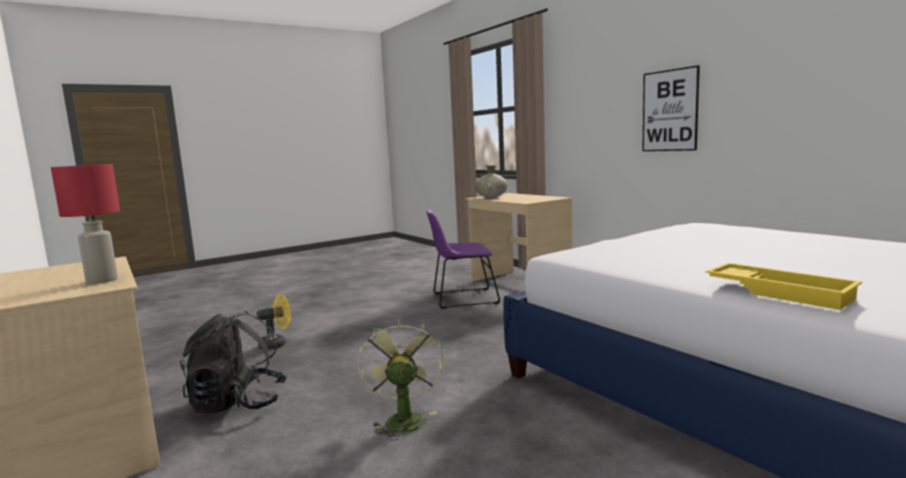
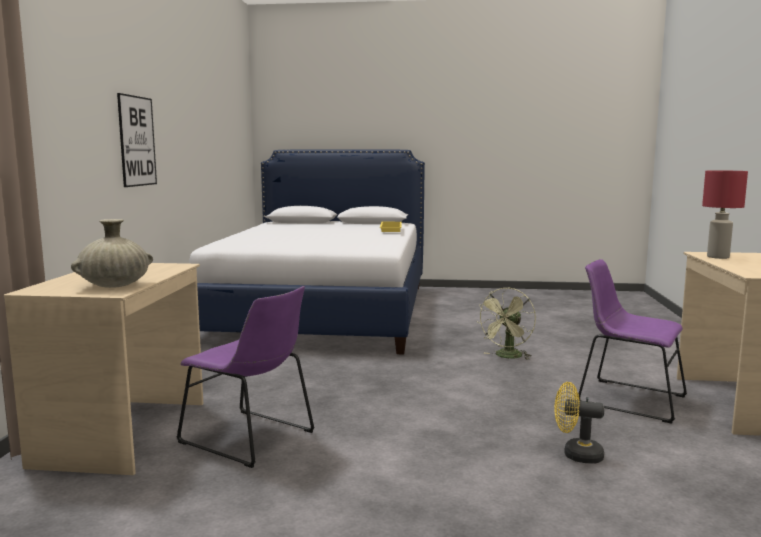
camera: 140 degrees left, 0 degrees up
black backpack [180,311,287,414] -> purple chair [579,259,687,424]

